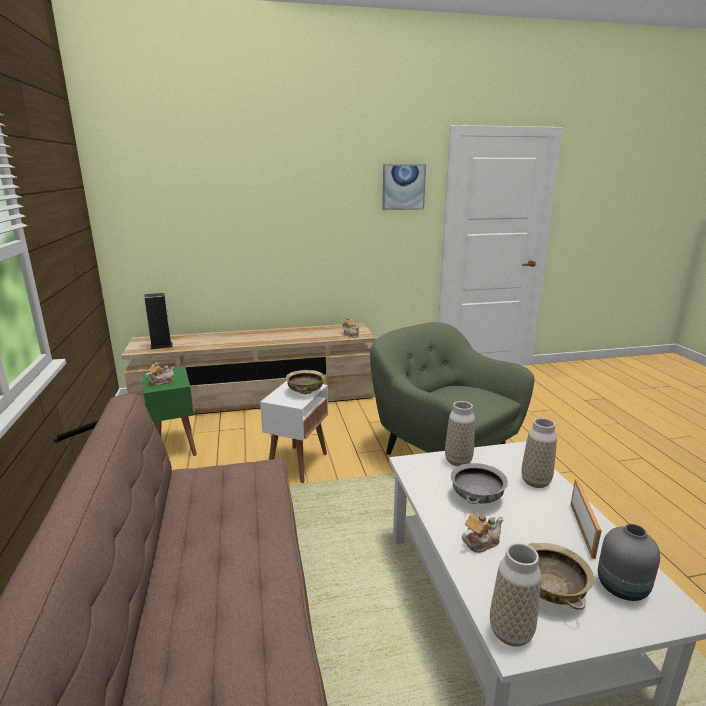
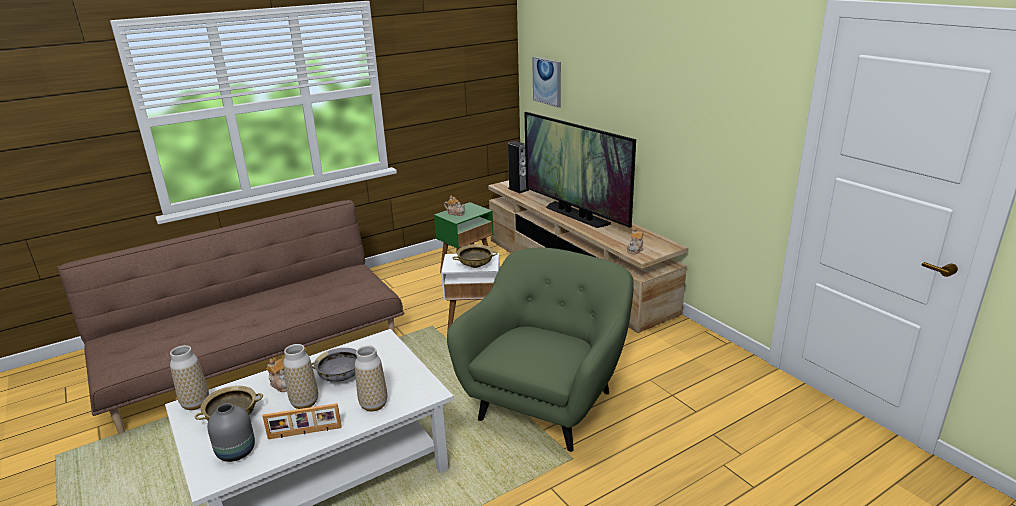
camera: 70 degrees right, 5 degrees up
picture [382,164,426,210] -> picture moved to [532,57,561,108]
vase [445,401,475,466] -> vase moved to [283,344,318,409]
none -> television [525,112,636,228]

